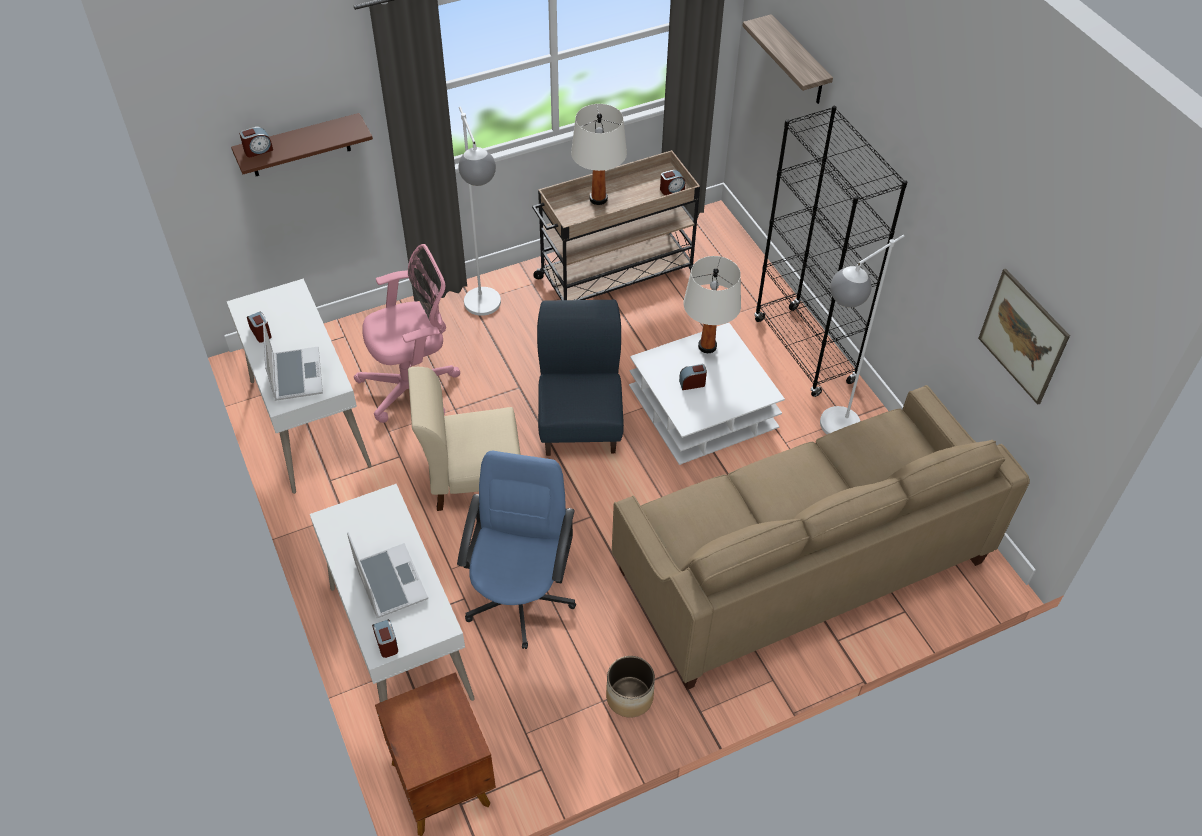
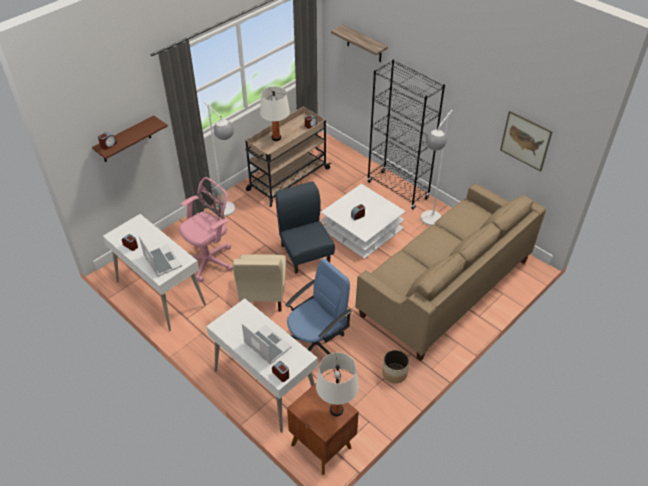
camera: 20 degrees left, 5 degrees down
beige chair [408,367,521,511] -> beige chair turned 60 degrees counterclockwise [233,254,286,311]
blue office chair [457,451,576,649] -> blue office chair turned 60 degrees clockwise [285,259,352,355]
white table lamp [683,256,741,353] -> white table lamp moved to [316,352,359,416]

